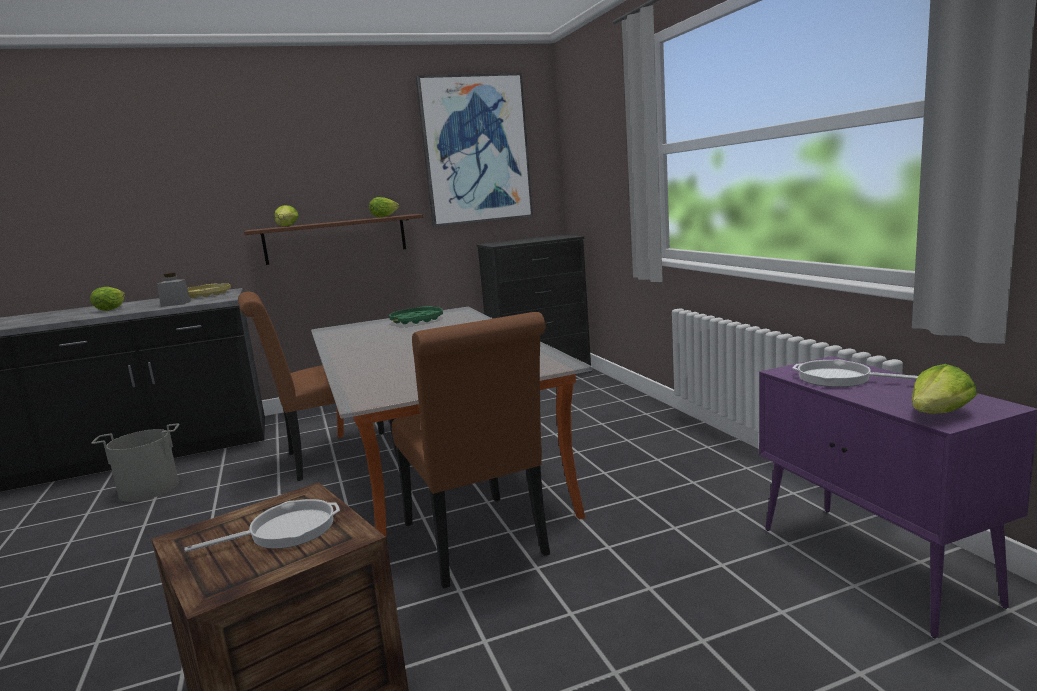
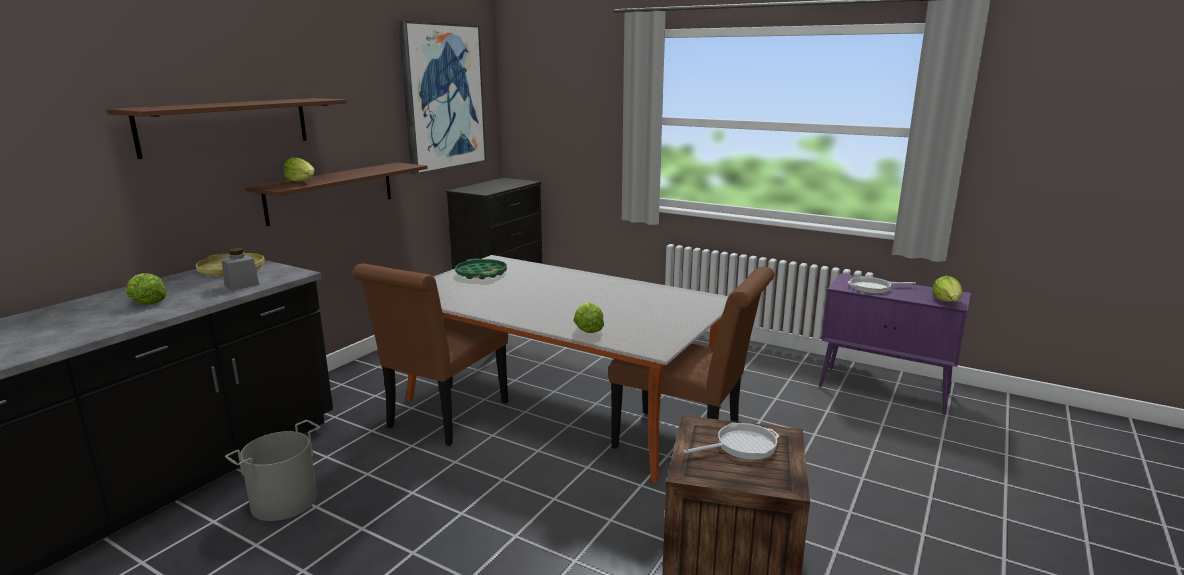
camera: 40 degrees left, 5 degrees up
frying pan [185,499,340,552] -> frying pan turned 45 degrees clockwise [683,423,779,460]
lettuce [369,197,399,217] -> lettuce moved to [573,302,604,333]
none -> brown shelf [106,98,347,159]

